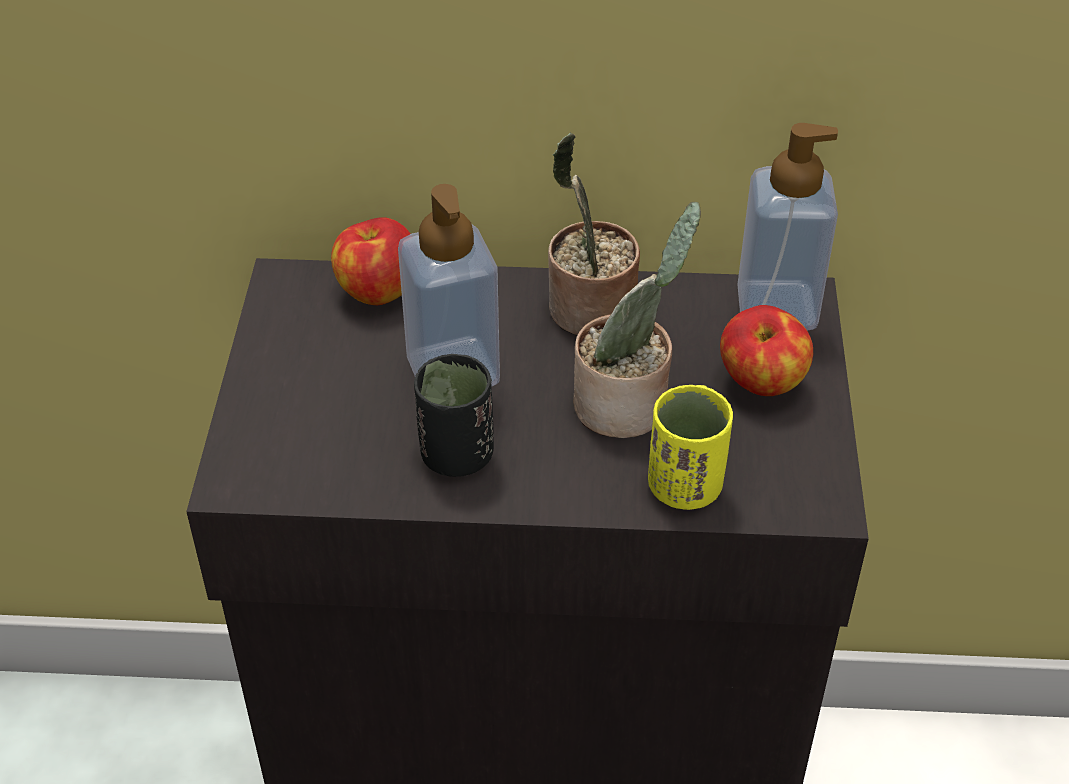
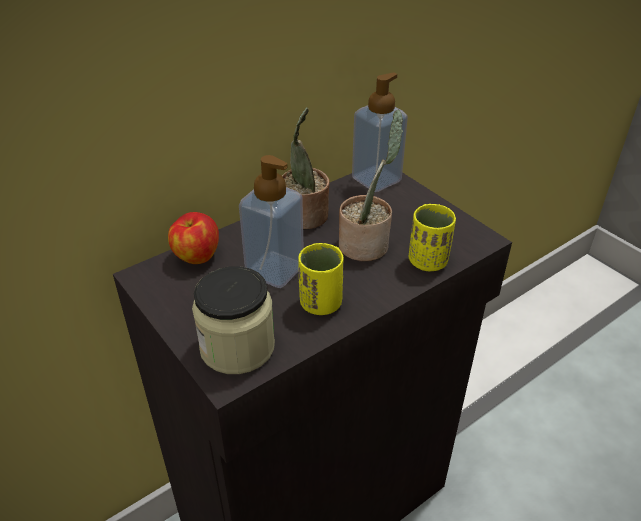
camera: 40 degrees left, 5 degrees down
black cup [414,354,494,477] -> yellow cup [298,243,344,315]
apple [720,305,813,396] -> none
none -> jar [192,266,275,374]

